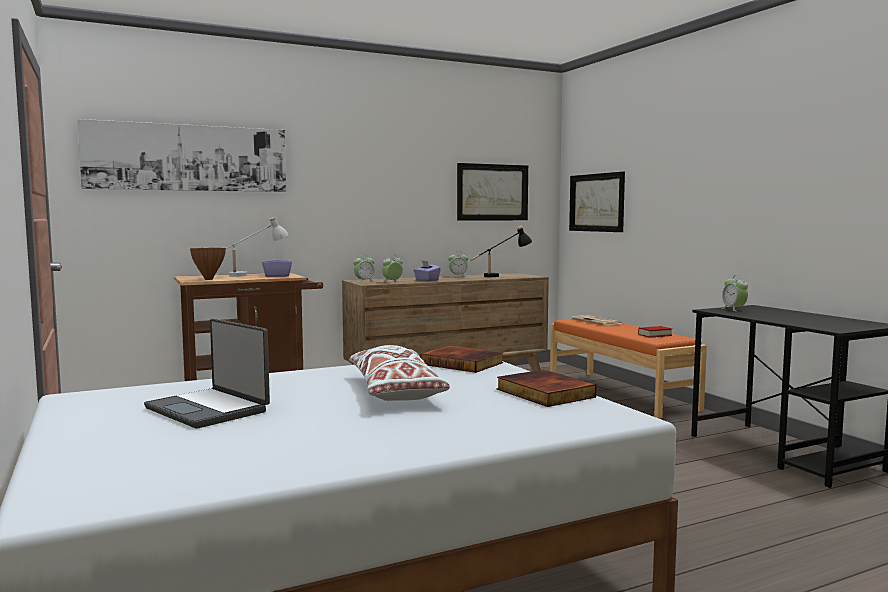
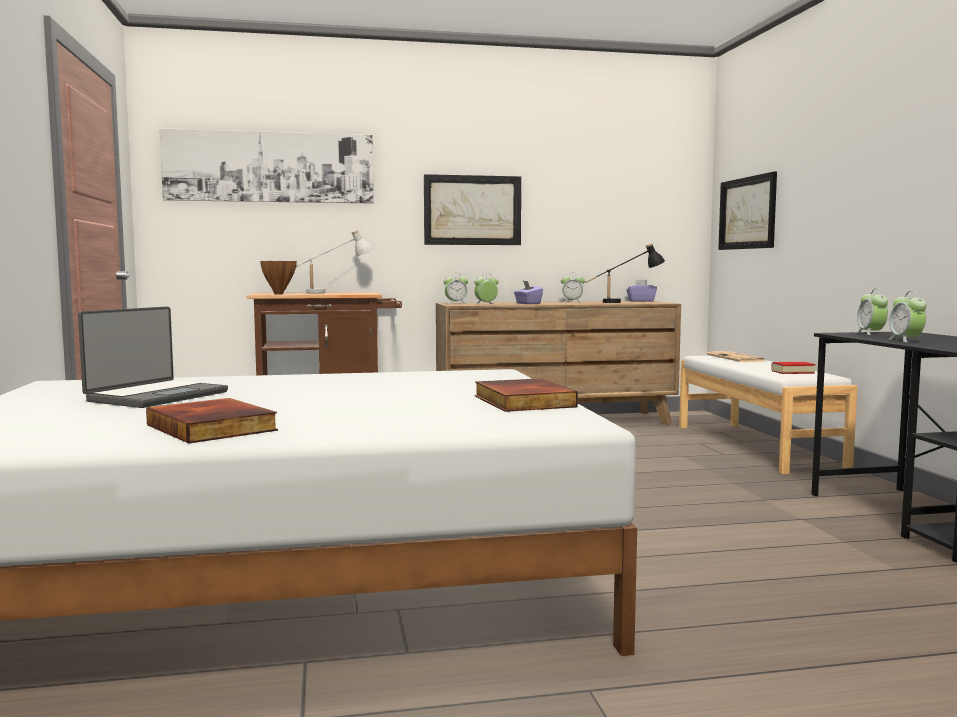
camera: 15 degrees right, 0 degrees up
laptop [144,319,270,429] -> laptop turned 120 degrees counterclockwise [78,307,228,408]
purple tissue box [262,254,292,277] -> purple tissue box moved to [626,280,657,302]
white pillow [349,345,450,401] -> none
book [420,346,503,373] -> book moved to [146,398,278,443]
picture [457,163,528,221] -> picture moved to [424,174,521,245]
orange bench [550,319,707,418] -> white bench [679,355,858,474]
none -> alarm clock [888,291,926,342]

